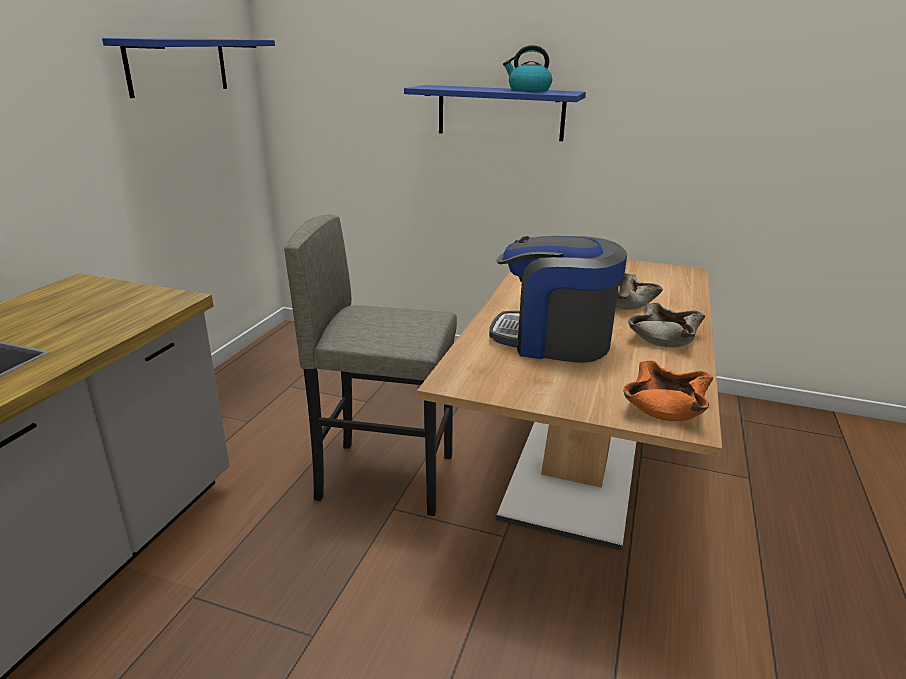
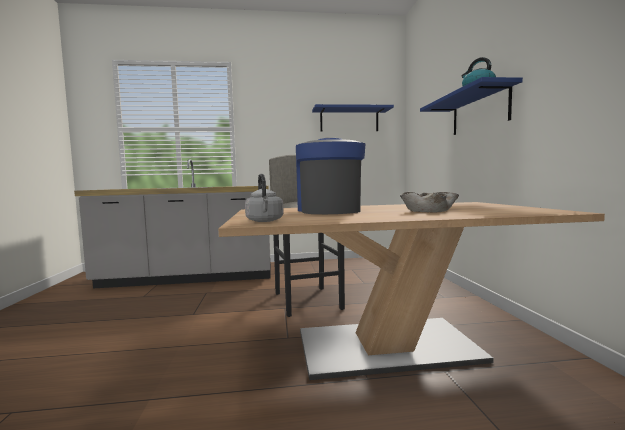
camera: 65 degrees right, 20 degrees down
orange bowl [623,361,713,421] -> grey kettle [245,174,284,222]
beige bowl [628,303,705,347] -> none

